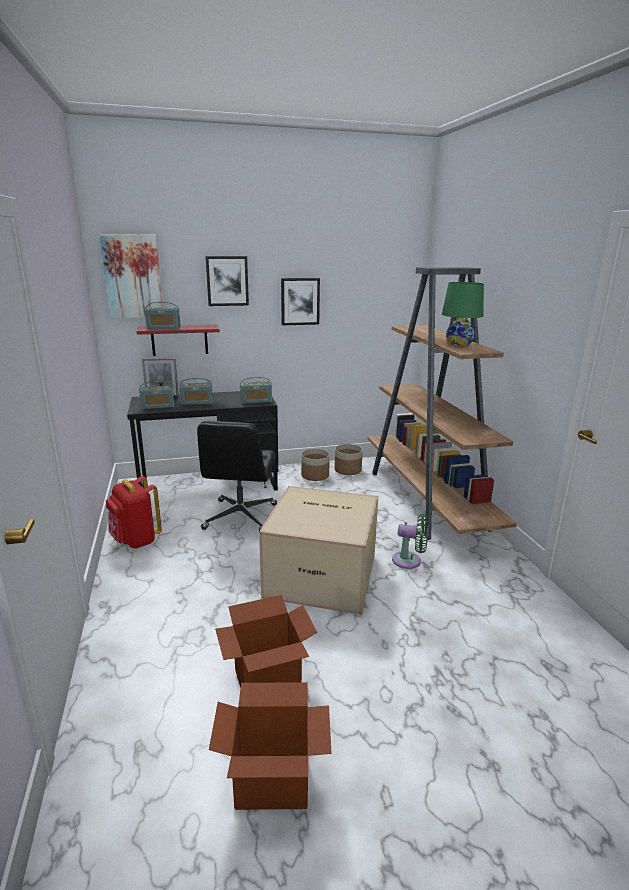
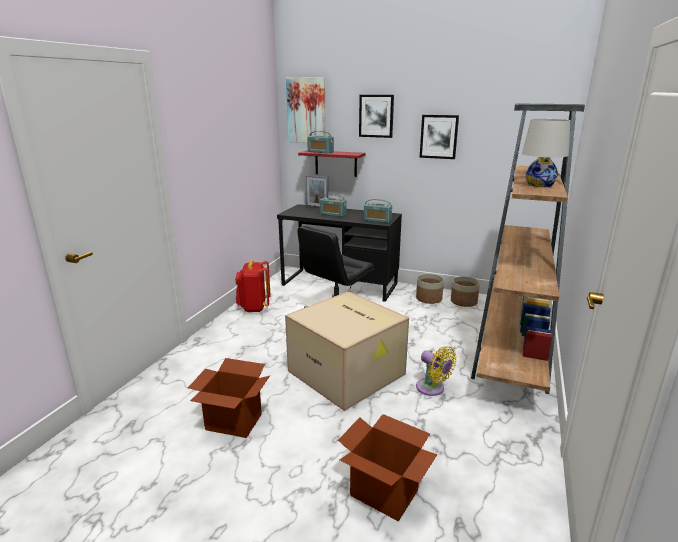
camera: 35 degrees right, 0 degrees up
radio [139,381,174,409] -> none
cardboard box [209,682,332,810] -> cardboard box moved to [338,414,437,521]
green fan [392,514,429,569] -> yellow fan [416,346,457,396]
green table lamp [442,282,484,346] -> white table lamp [522,119,571,187]

